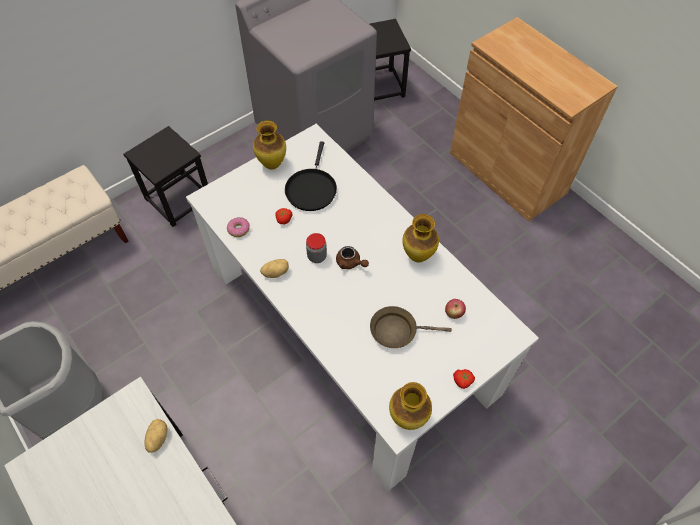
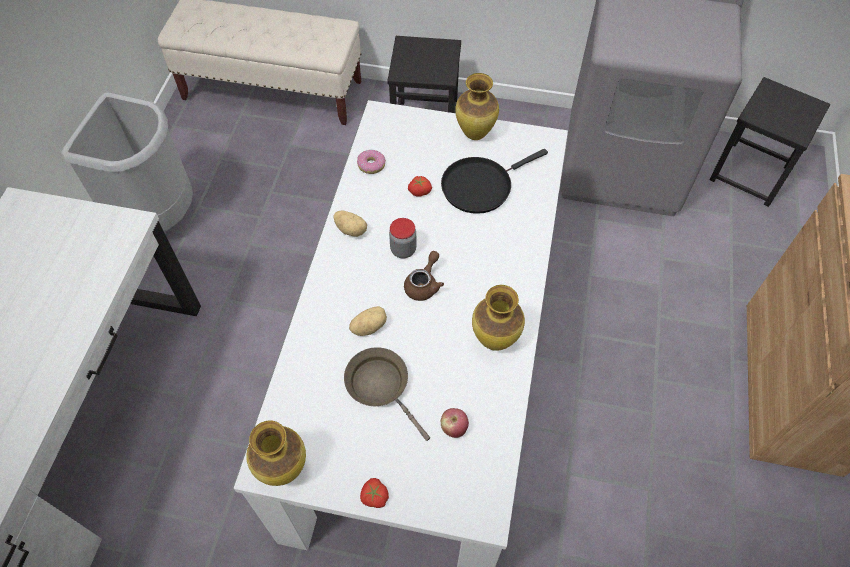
camera: 50 degrees right, 0 degrees up
potato [145,419,167,453] -> potato moved to [349,306,387,336]
brown teapot [336,246,369,269] -> brown teapot turned 150 degrees counterclockwise [404,251,444,301]

